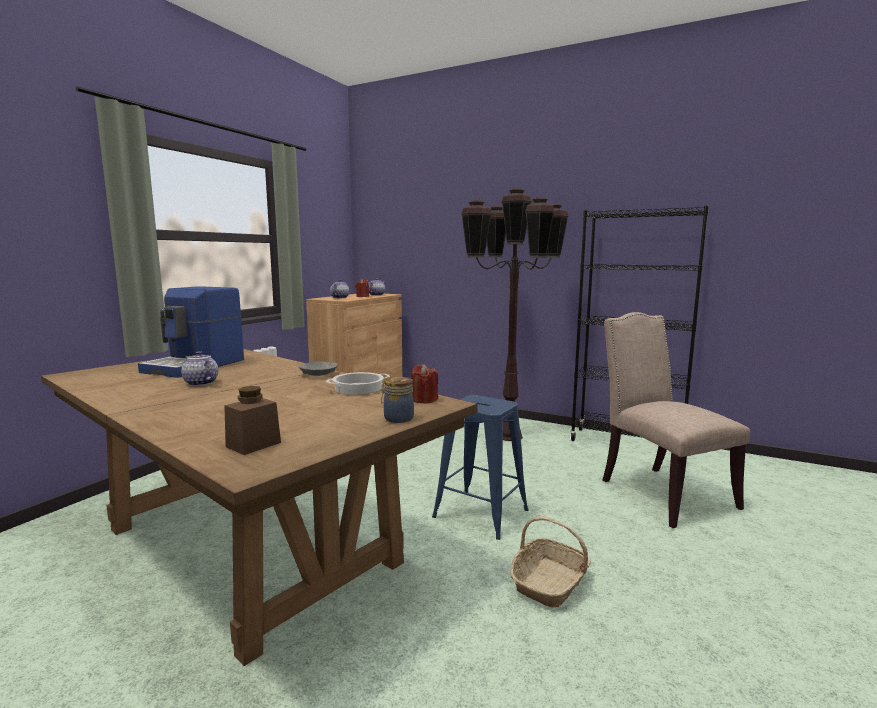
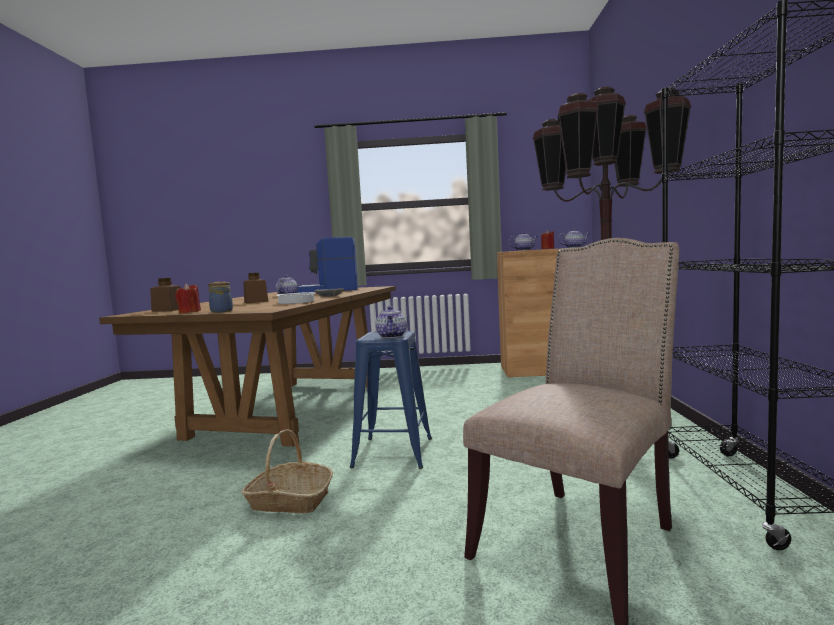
camera: 65 degrees right, 5 degrees down
red candle [411,364,438,403] -> red candle moved to [176,283,201,313]
none -> brown jar [243,273,268,303]
none -> teapot [375,306,407,338]

